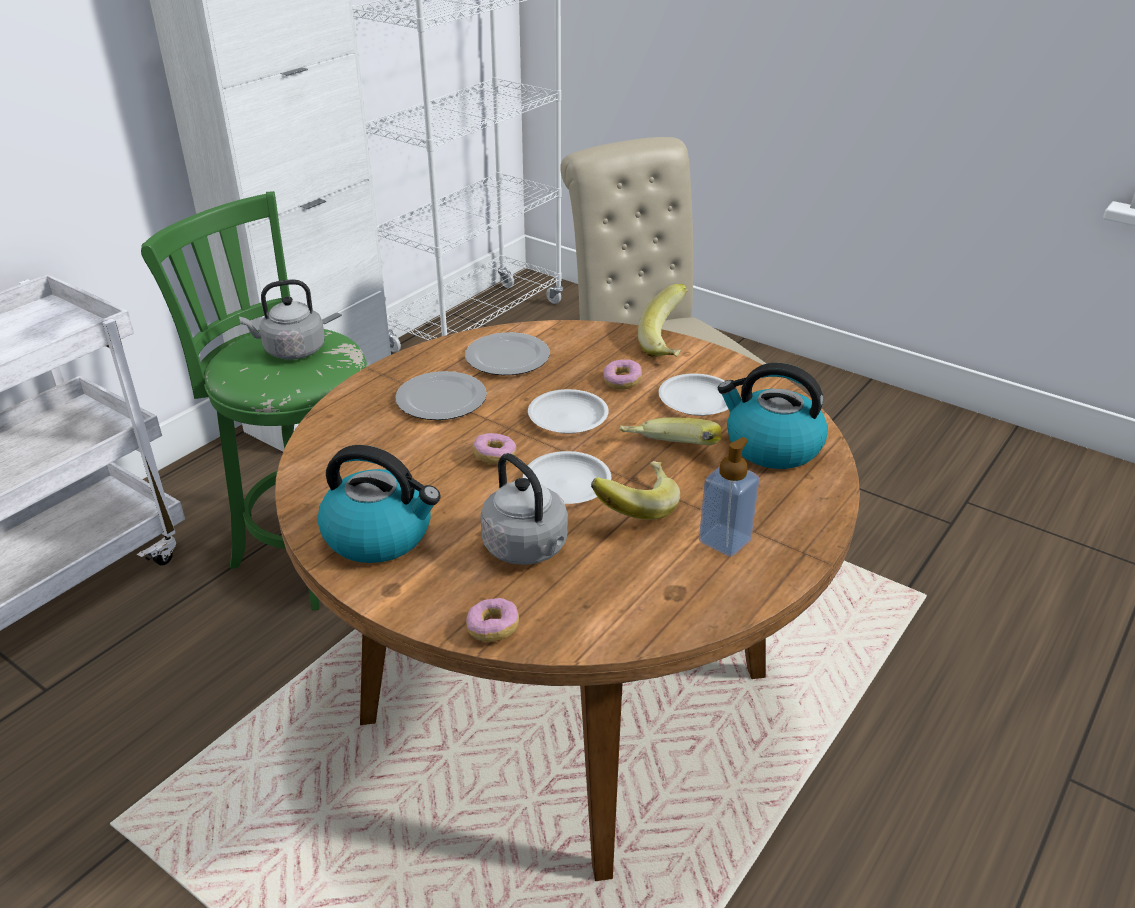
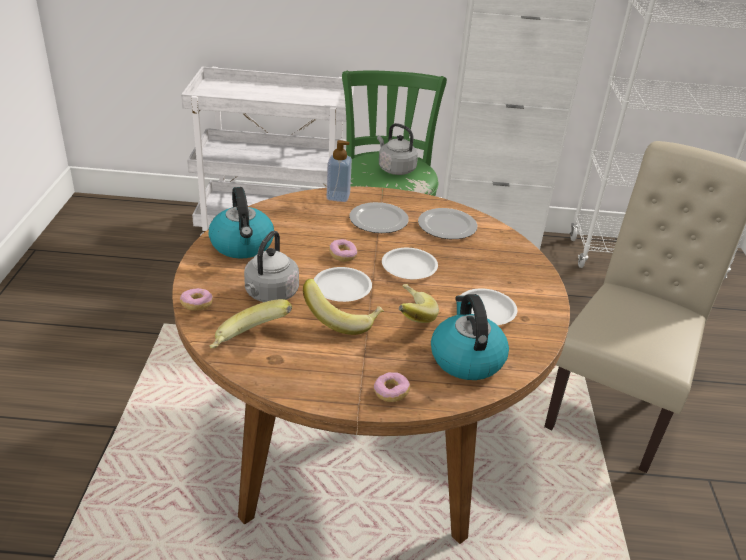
camera: 55 degrees right, 0 degrees up
donut [603,359,642,390] -> donut moved to [374,372,410,402]
banana [638,284,688,357] -> banana moved to [210,299,292,348]
soap dispenser [699,437,760,557] -> soap dispenser moved to [327,140,352,202]

